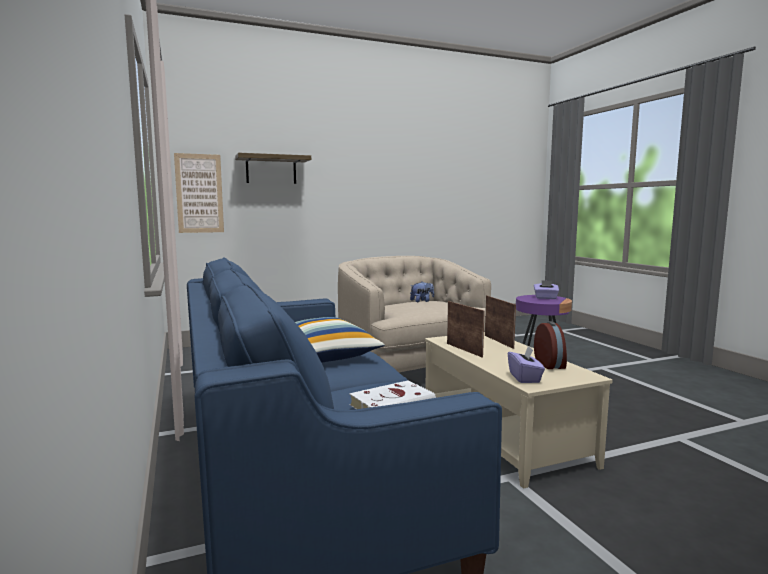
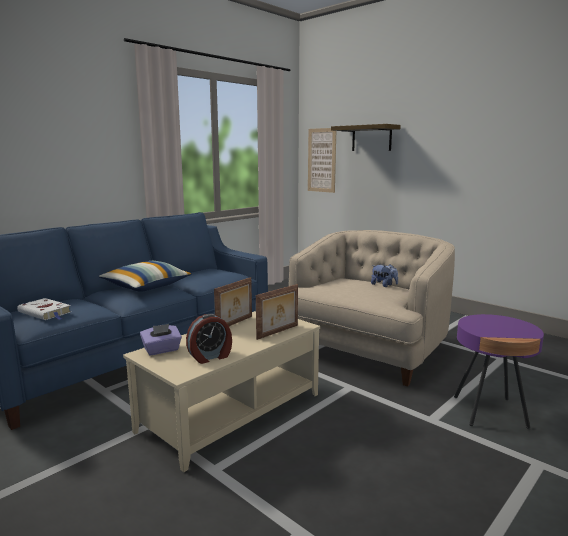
camera: 65 degrees right, 5 degrees up
purple tissue box [534,280,559,299] -> none

